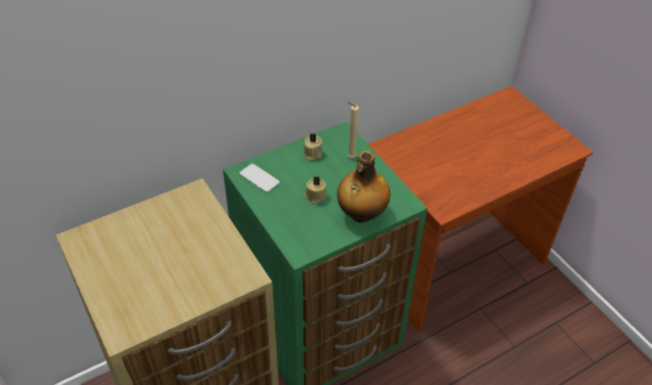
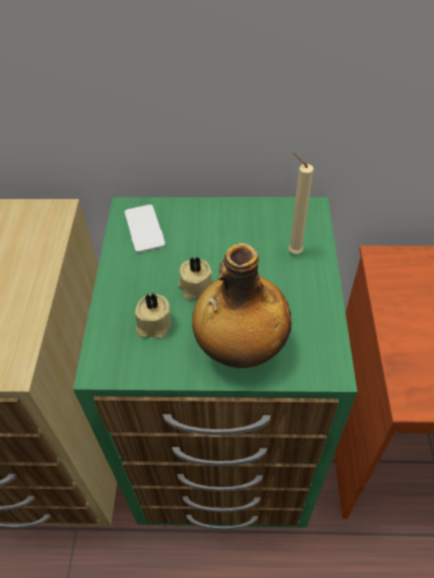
camera: 35 degrees right, 5 degrees up
beige candle [304,133,322,161] -> beige candle moved to [135,293,171,339]

